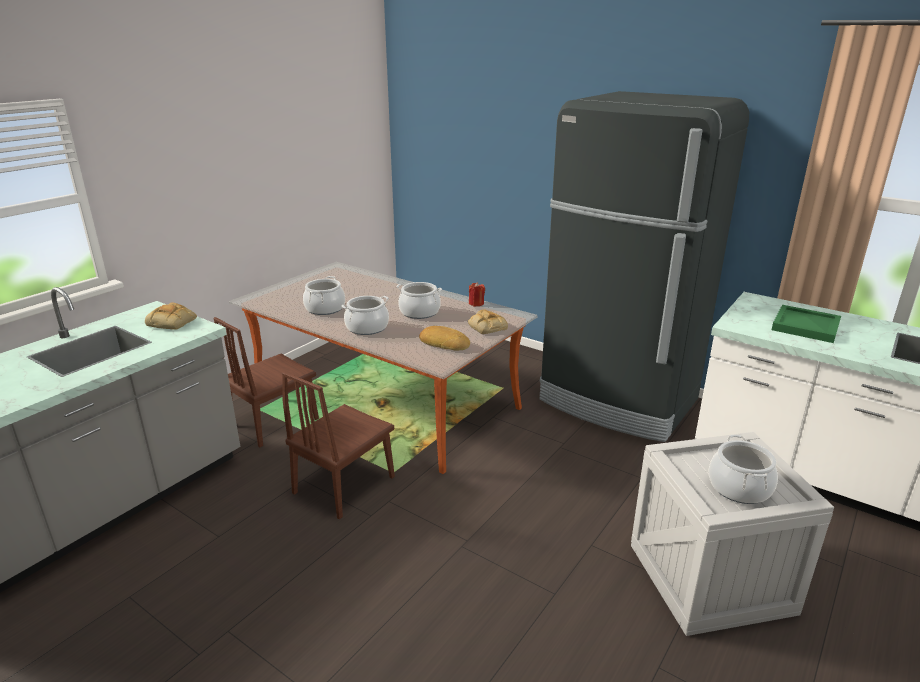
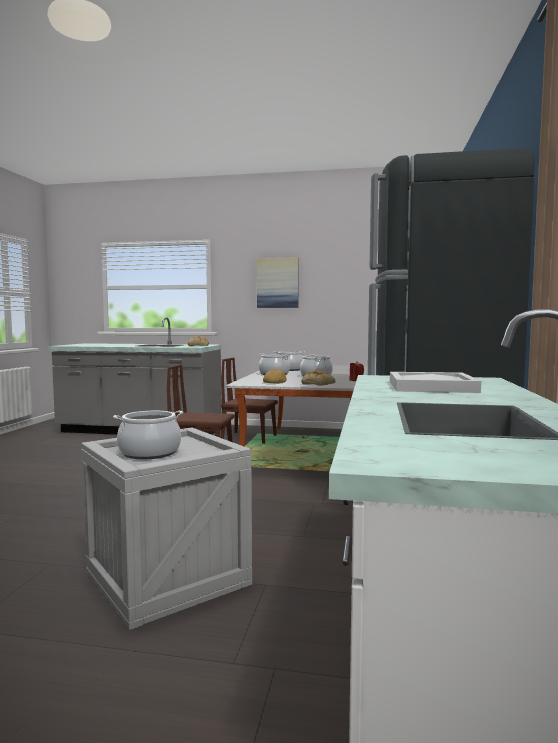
camera: 65 degrees right, 20 degrees down
green tray [772,305,841,343] -> white tray [390,372,481,393]
none -> picture [257,257,299,308]

